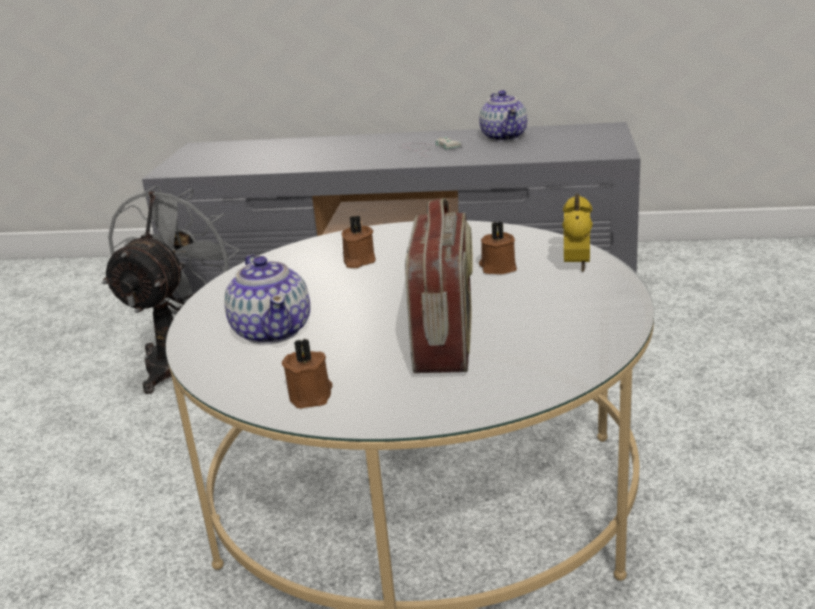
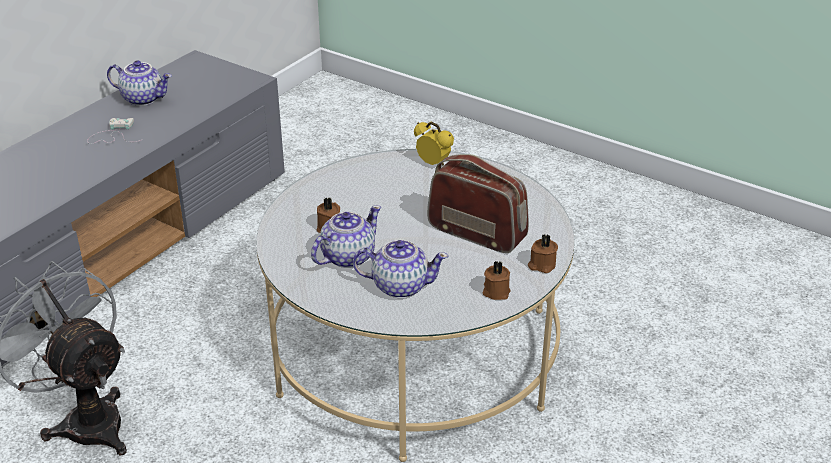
camera: 65 degrees left, 10 degrees up
brown candle [479,221,517,274] -> brown candle moved to [528,234,558,273]
none -> teapot [311,205,381,268]

